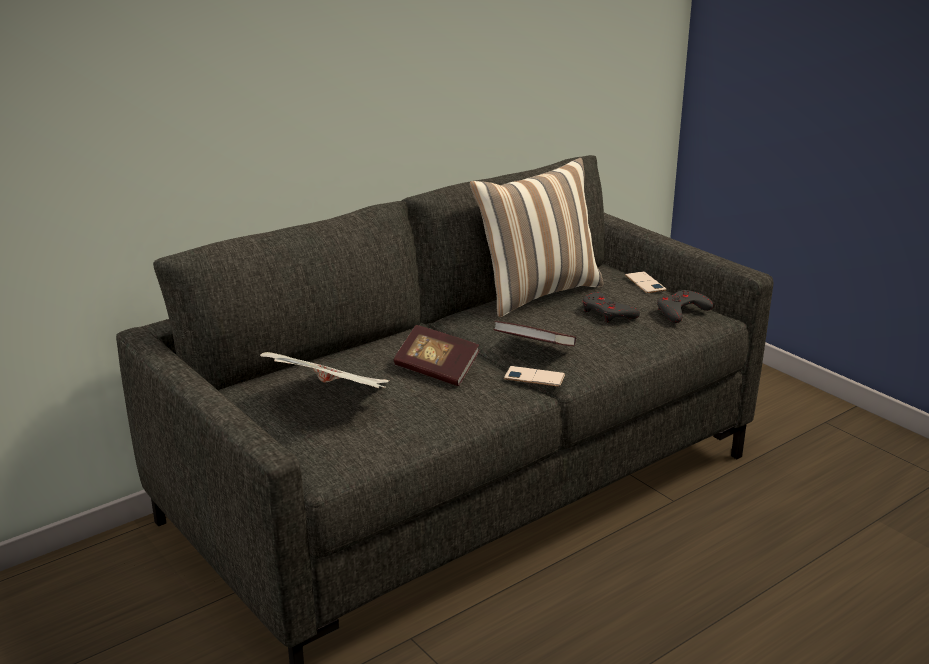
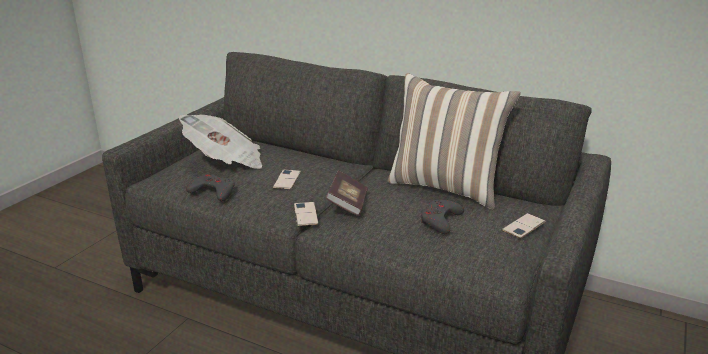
camera: 65 degrees right, 0 degrees up
book [394,325,480,386] -> phone [273,170,301,190]
grey game controller [657,290,714,323] -> grey game controller moved to [186,173,235,201]

